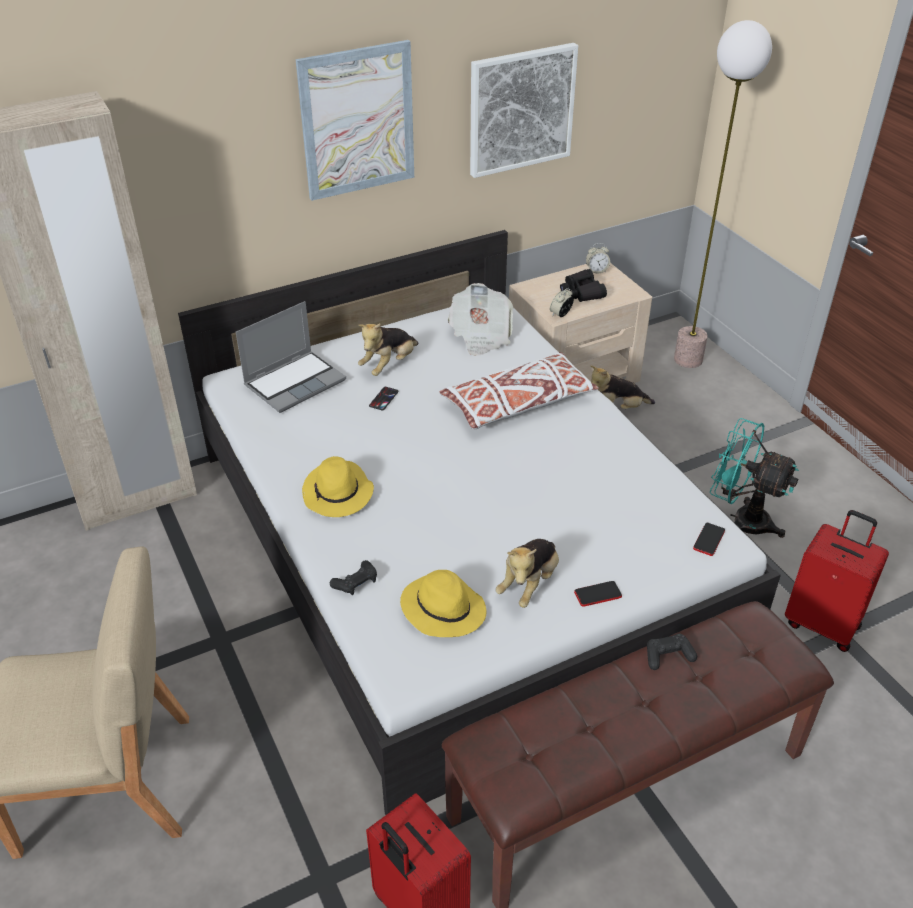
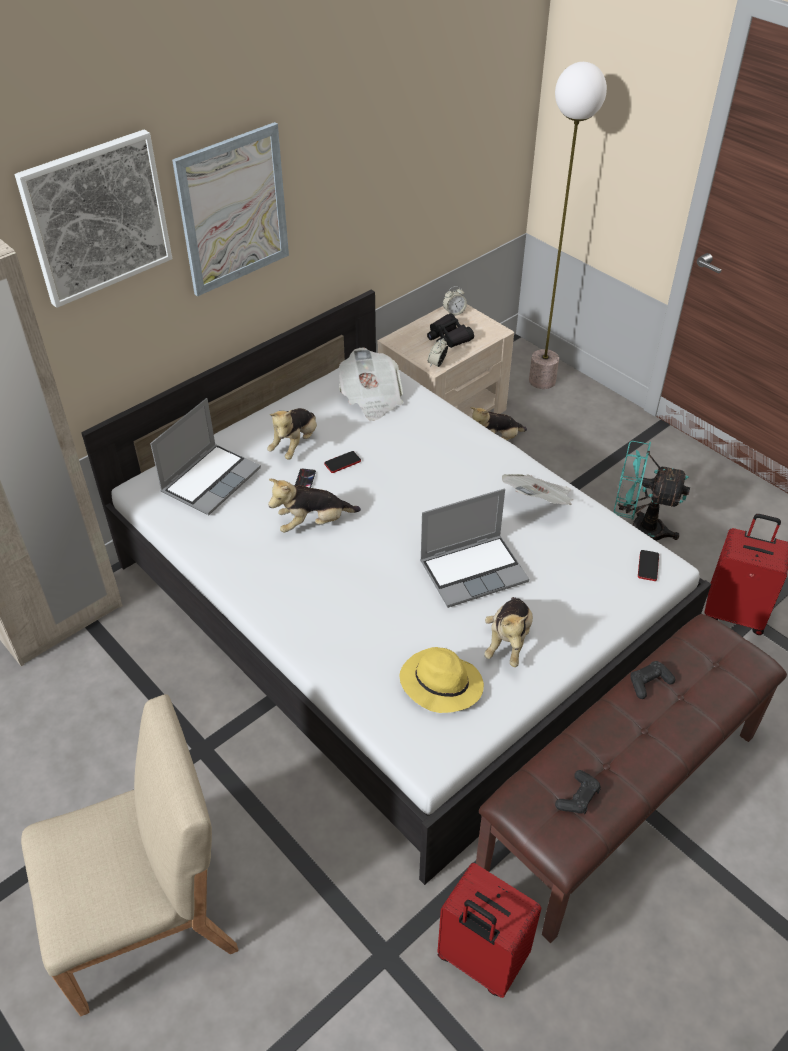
camera: 15 degrees left, 5 degrees up
yellow hat [302,456,374,517] -> none
black game controller [330,560,377,595] -> black game controller moved to [555,770,601,814]
white pillow [439,352,599,429] -> none
picture [470,43,578,178] -> picture moved to [15,130,173,308]
phone [574,581,622,607] -> phone moved to [324,451,361,473]
none -> plush toy [268,479,361,532]
none -> laptop [420,489,529,608]
none -> newspaper [502,474,573,505]

